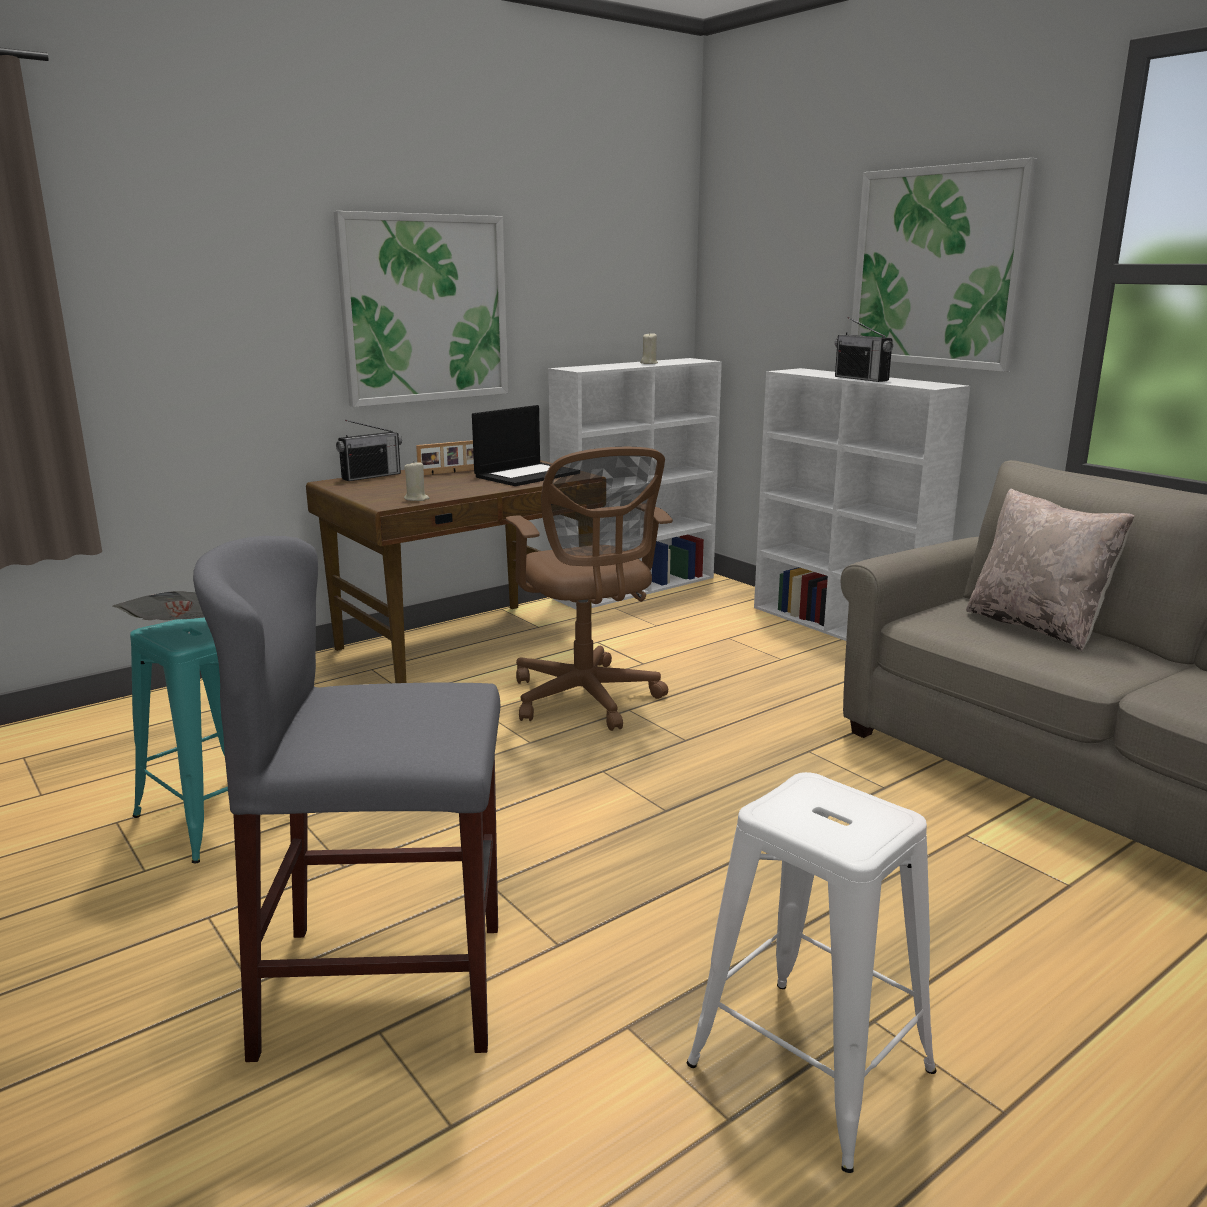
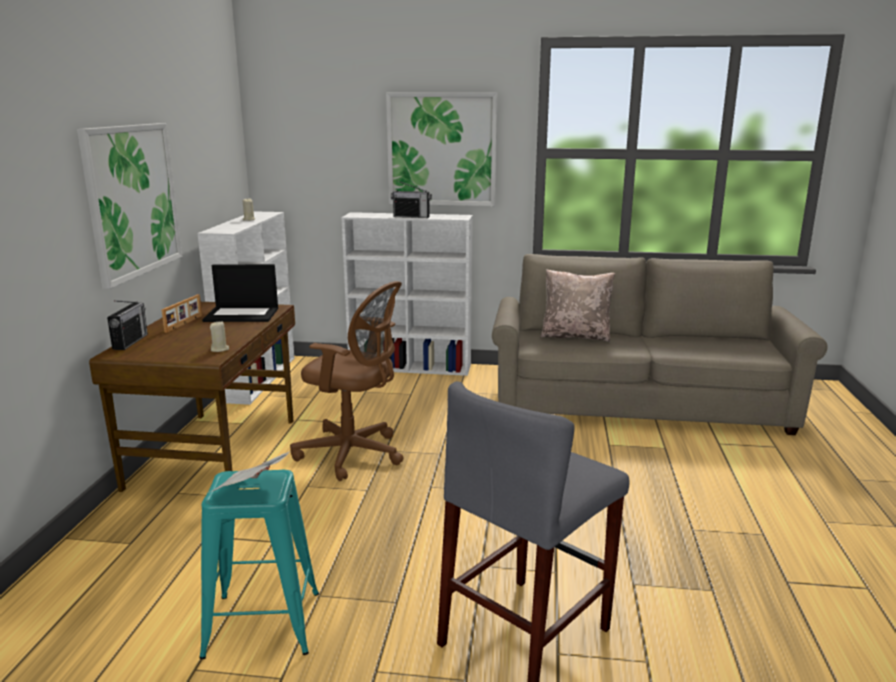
camera: 45 degrees left, 0 degrees up
laptop [472,405,568,486] -> laptop turned 90 degrees clockwise [202,264,278,322]
white stool [687,772,937,1173] -> none

